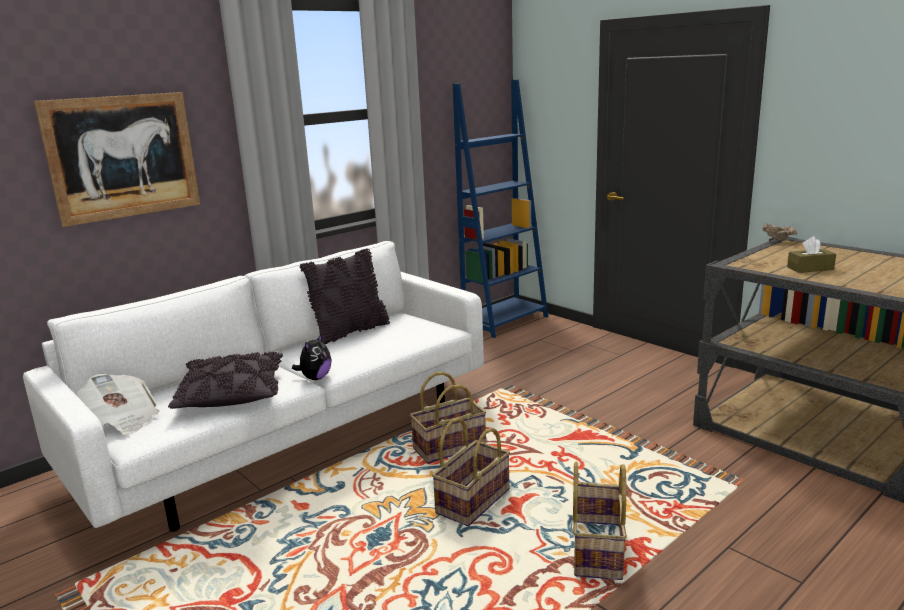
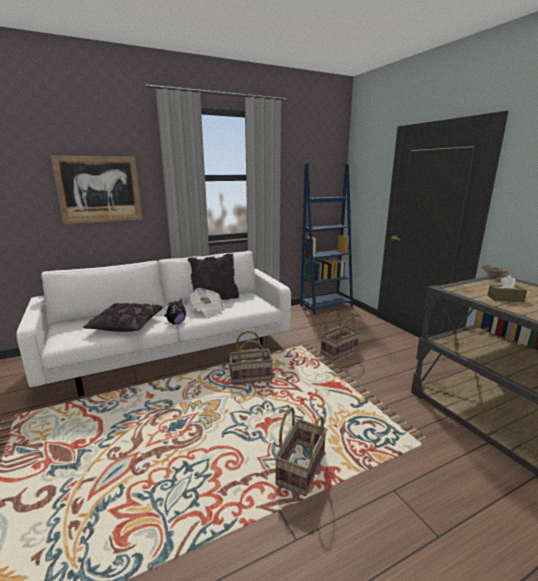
camera: 15 degrees right, 0 degrees up
newspaper [77,374,160,434] -> newspaper moved to [190,288,225,318]
basket [432,417,510,526] -> basket moved to [321,311,359,360]

